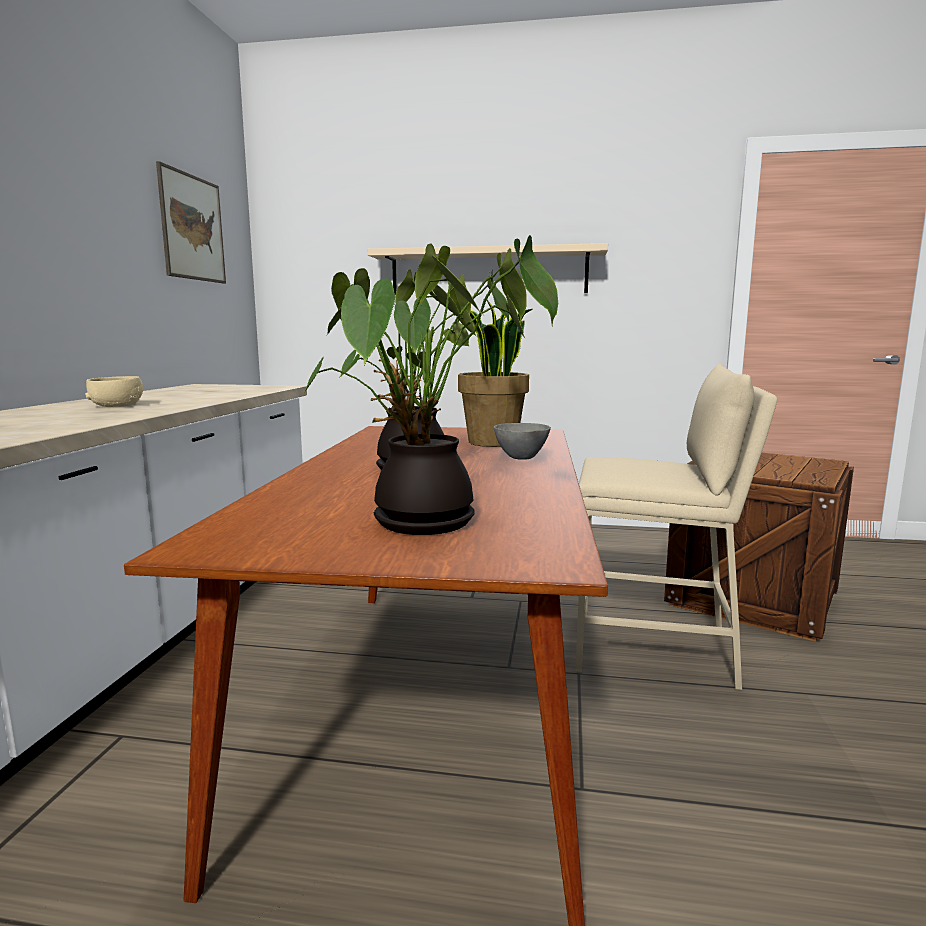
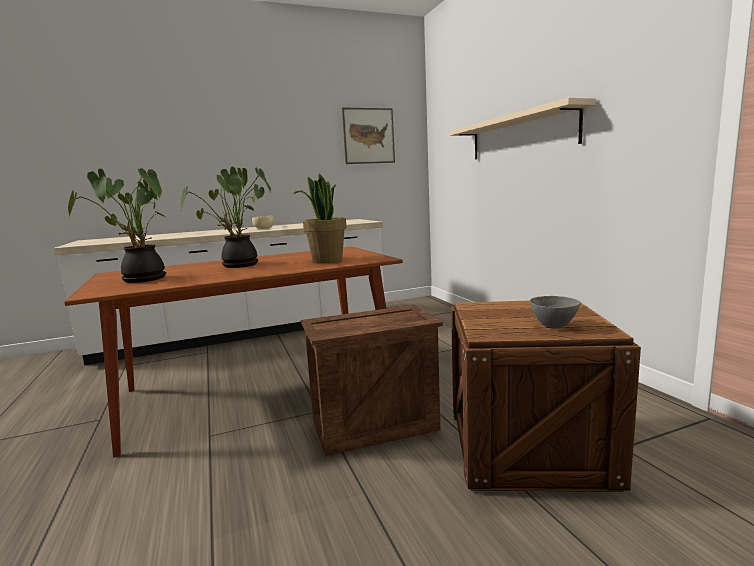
camera: 60 degrees right, 0 degrees up
grey bowl [494,423,551,460] -> grey bowl moved to [530,296,581,329]
beige stool [576,364,777,690] -> crate [301,305,443,456]

